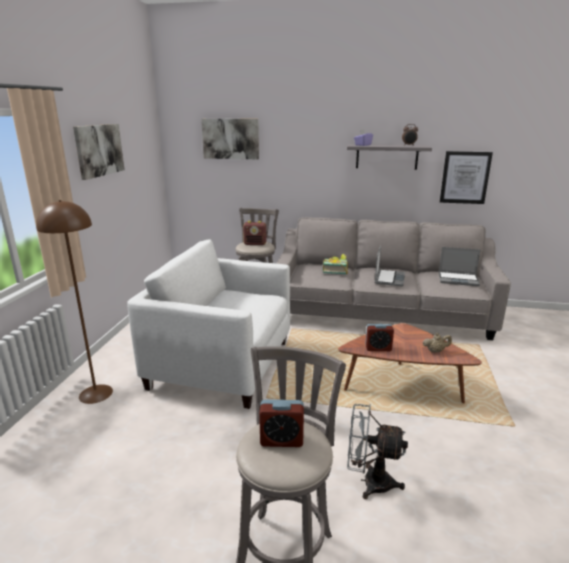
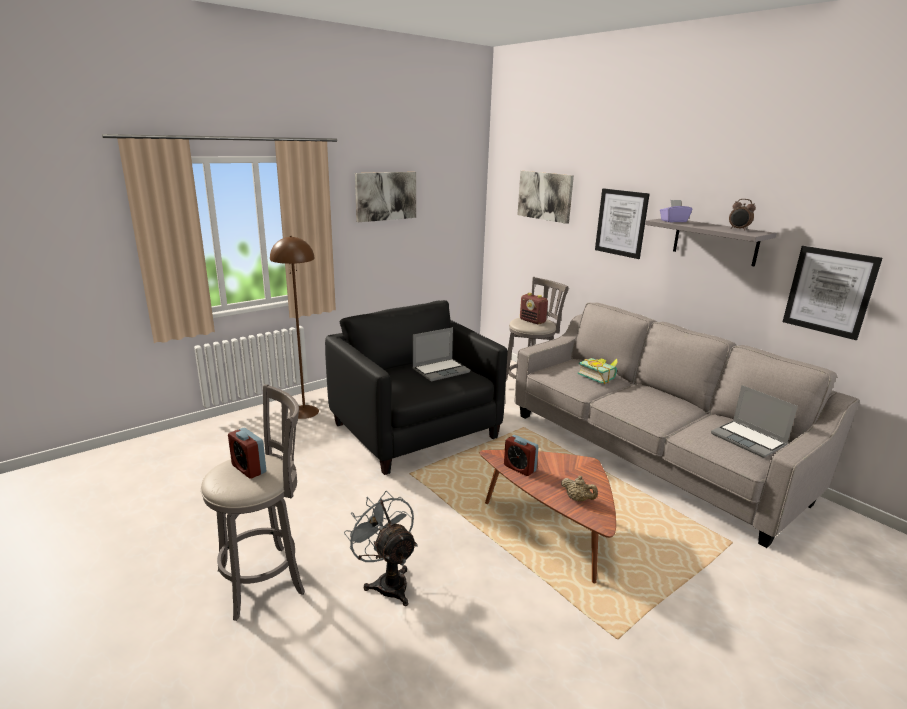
camera: 40 degrees right, 0 degrees up
white armchair [127,239,290,409] -> black armchair [325,300,508,475]
laptop [375,245,405,286] -> laptop moved to [413,327,470,381]
none -> picture [595,188,650,259]

